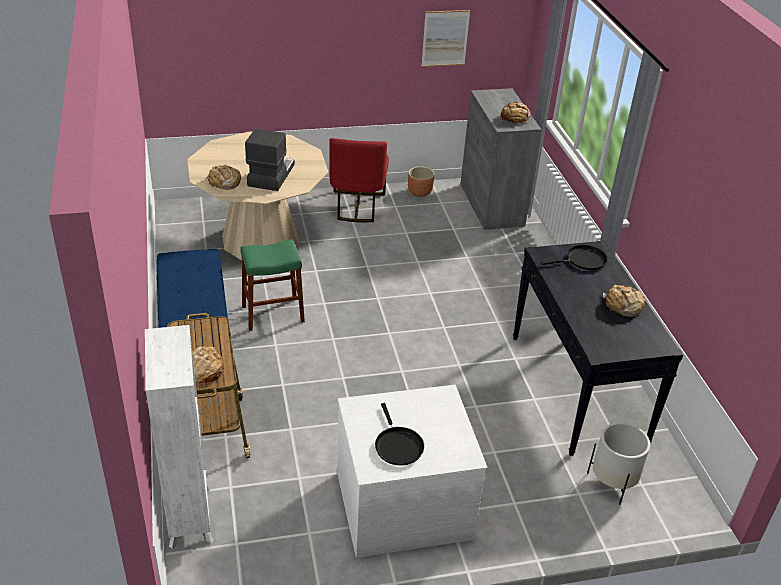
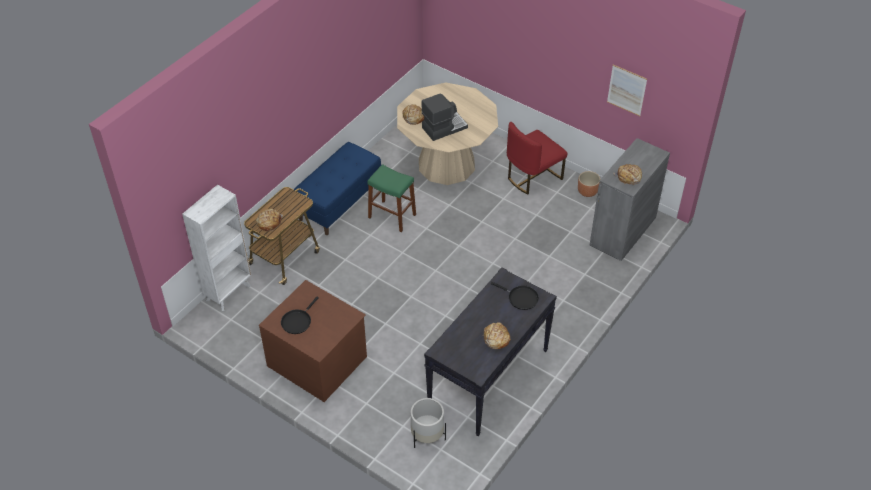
camera: 50 degrees right, 10 degrees up
white dresser [337,385,487,557] -> brown dresser [259,280,367,402]

